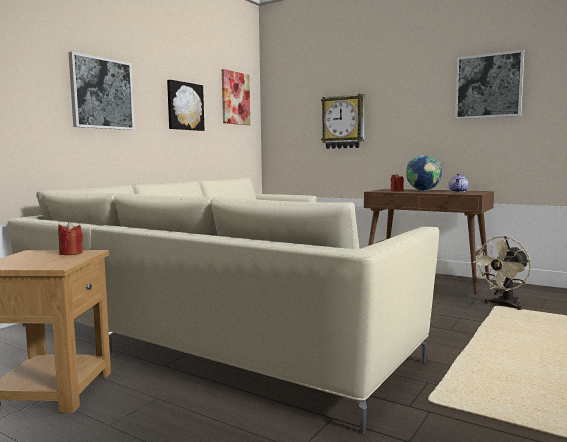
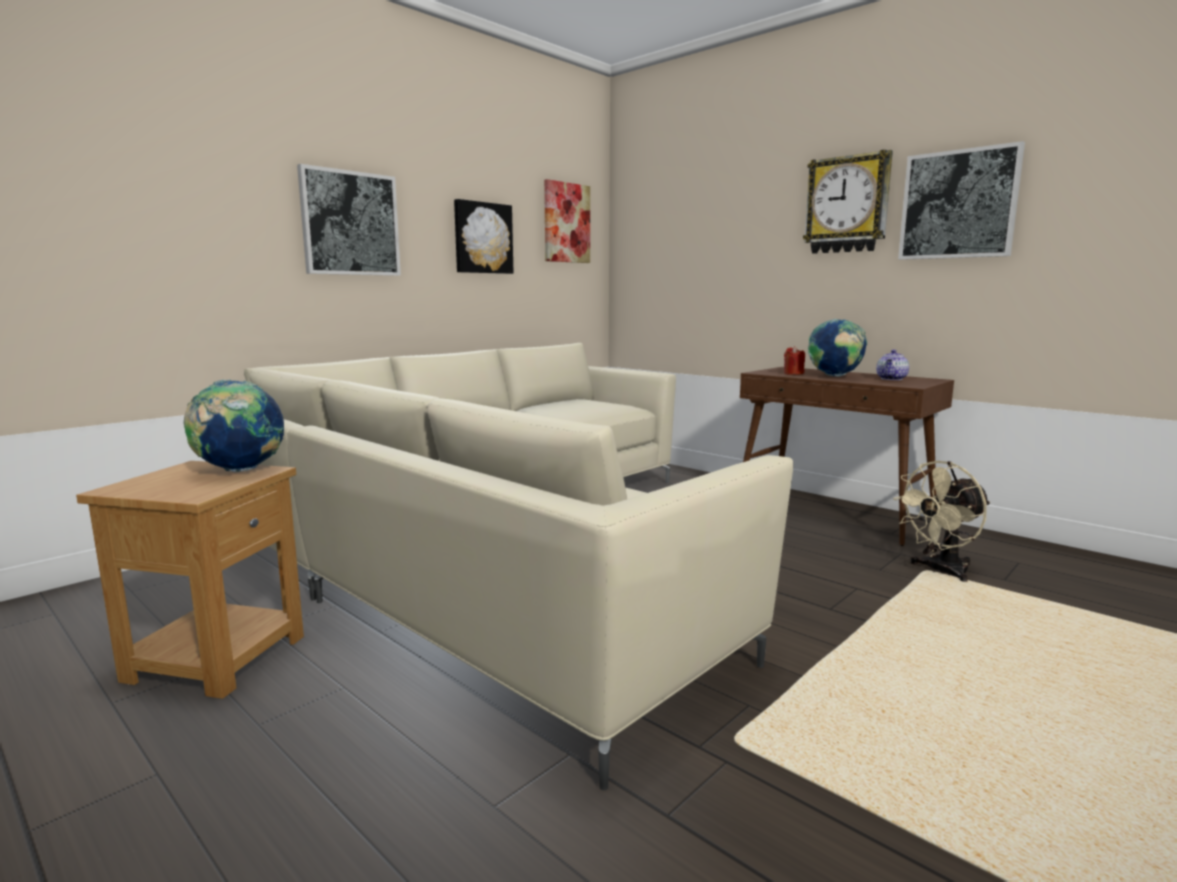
camera: 10 degrees right, 5 degrees up
red candle [58,222,83,255] -> globe [184,379,284,473]
wall clock [321,94,365,149] -> wall clock moved to [803,150,893,254]

